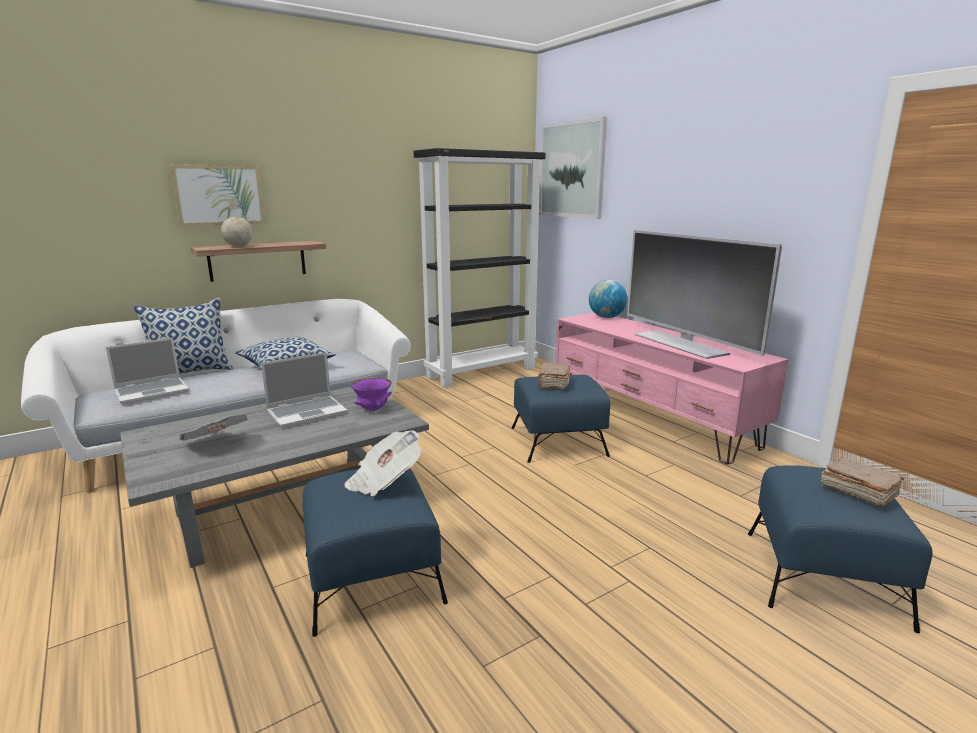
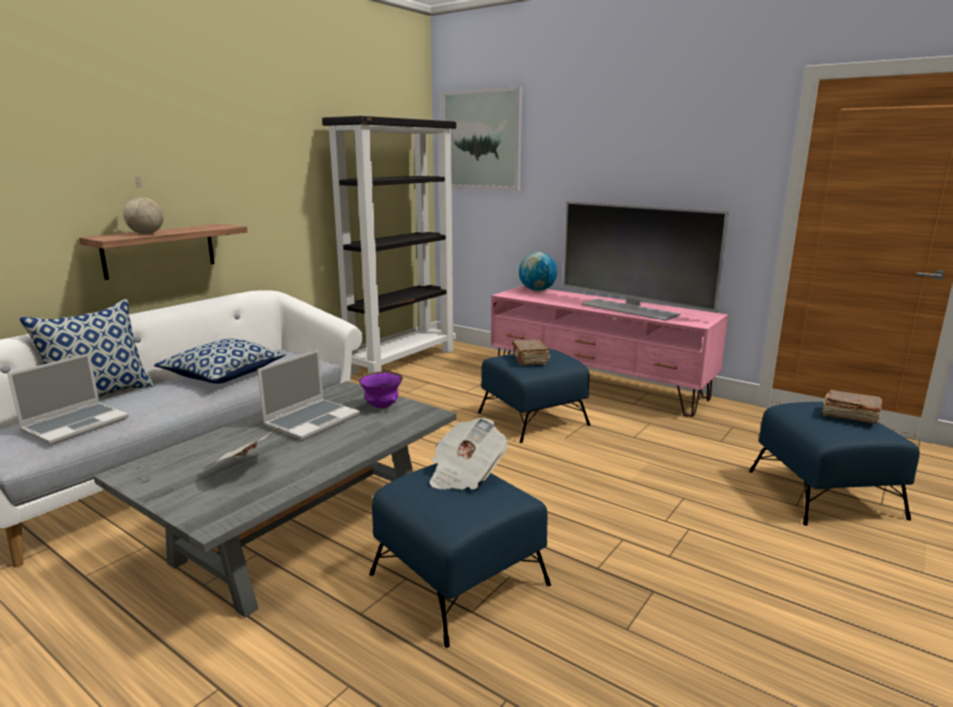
camera: 20 degrees left, 0 degrees up
picture [170,165,265,226] -> none

